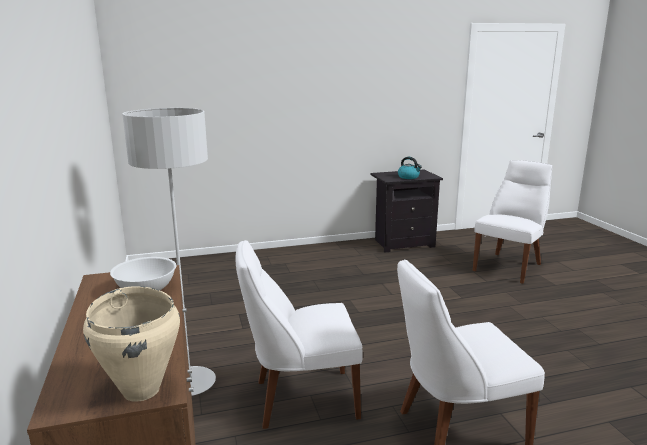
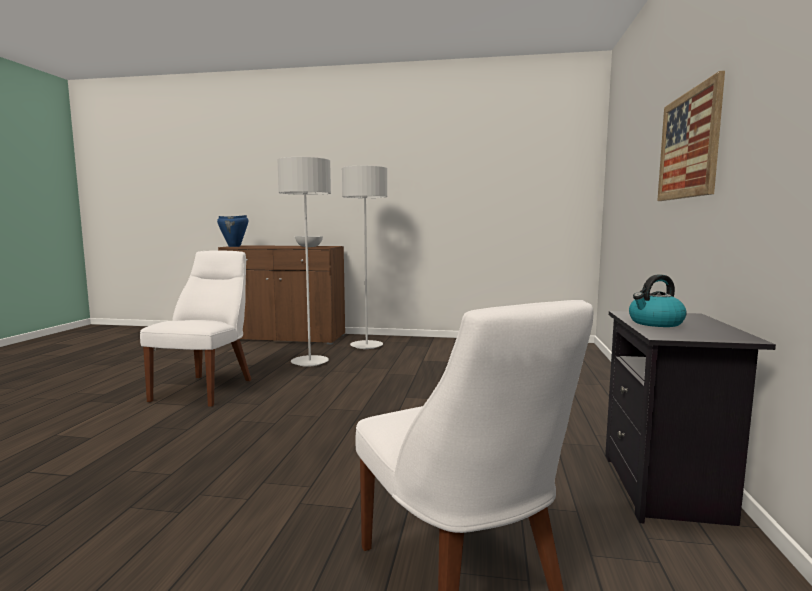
camera: 115 degrees right, 10 degrees down
beige cooking pot [83,286,180,402] -> blue cooking pot [217,215,248,247]
white chair [235,240,363,429] -> grey floor lamp [277,157,331,367]
none -> picture [657,71,725,201]

